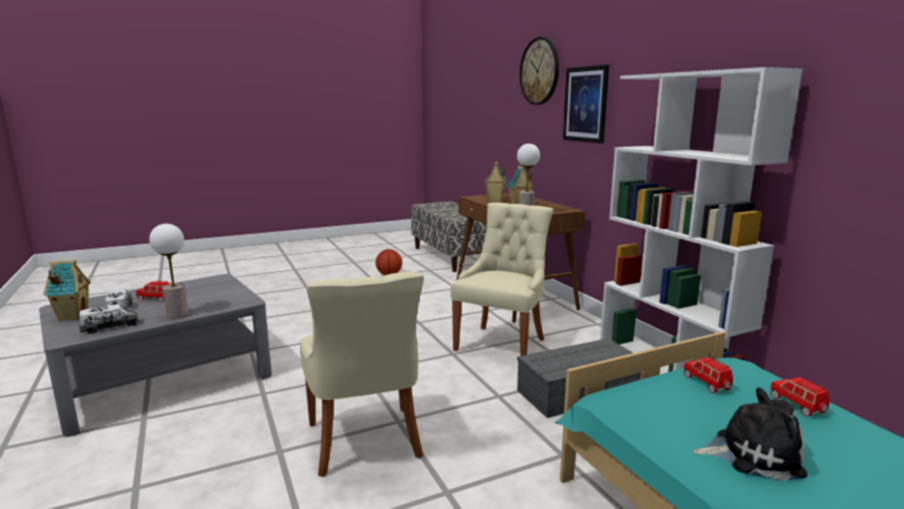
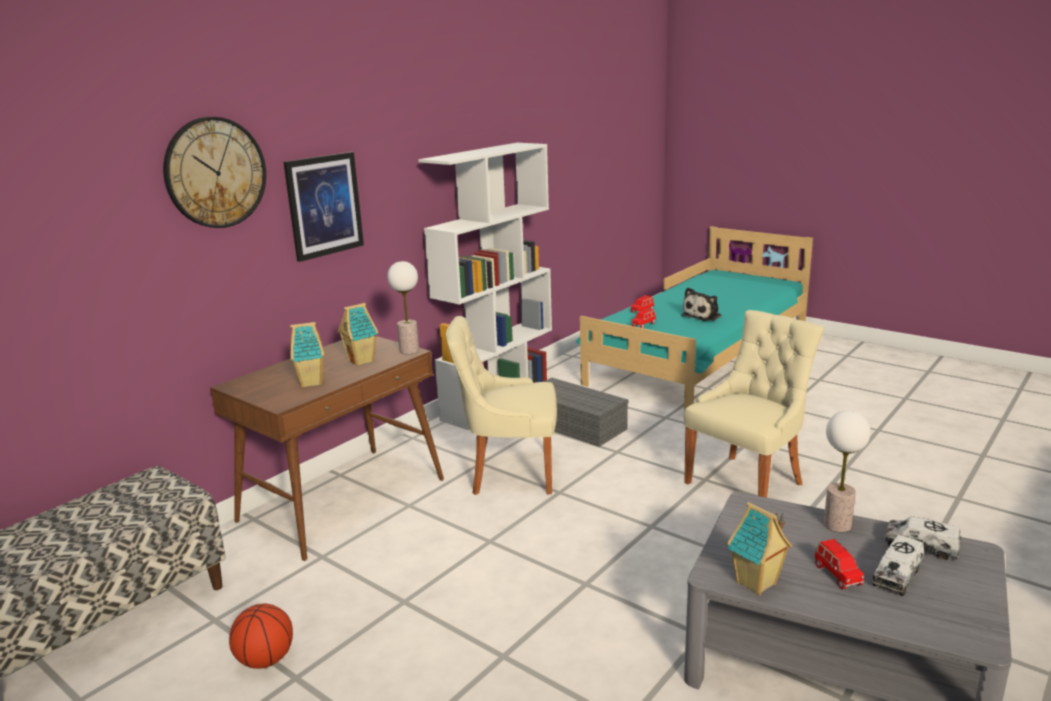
camera: 115 degrees left, 5 degrees up
toy house [43,260,91,321] -> toy house moved to [727,502,792,595]
plush toy [693,387,808,481] -> plush toy turned 120 degrees counterclockwise [681,287,722,321]

